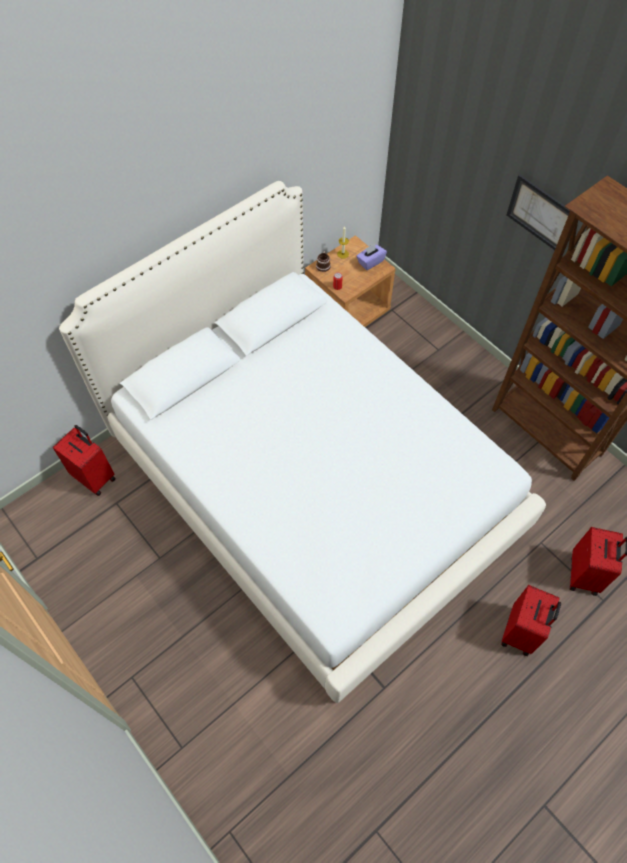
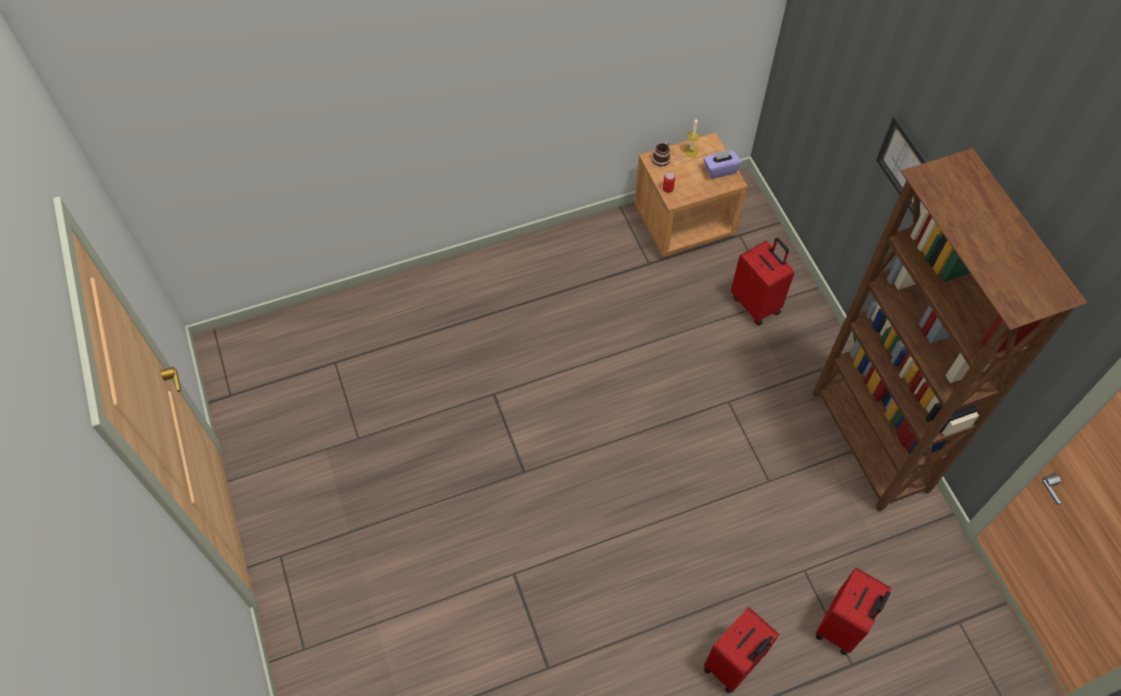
camera: 20 degrees right, 0 degrees up
red suitcase [53,425,116,496] -> red suitcase moved to [731,238,794,326]
white bed [59,181,546,703] -> none

